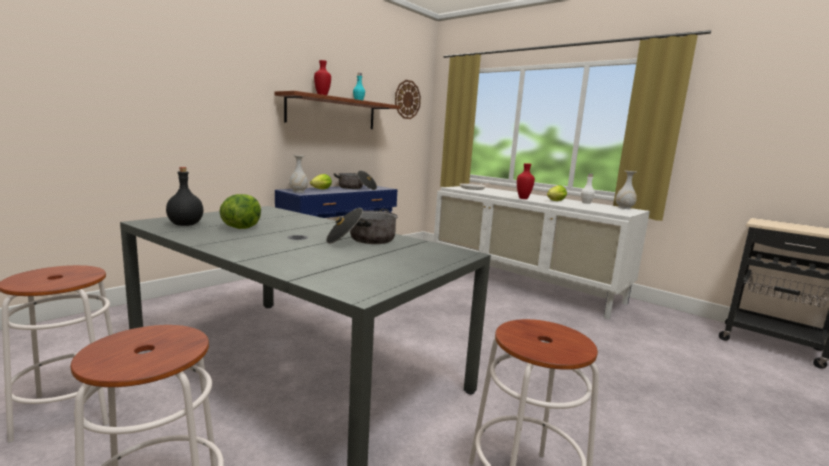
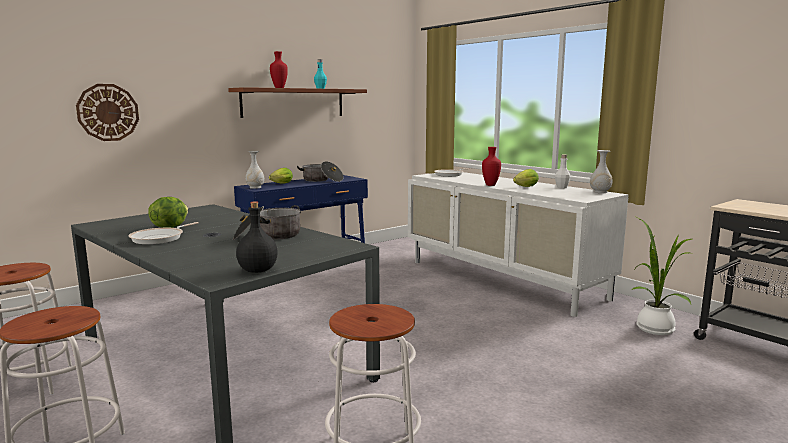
camera: 10 degrees right, 0 degrees up
black bottle [166,167,204,226] -> black bottle moved to [236,201,278,273]
wall clock [395,80,421,119] -> wall clock moved to [76,84,139,141]
none -> frying pan [129,222,199,245]
none -> potted plant [631,217,692,335]

